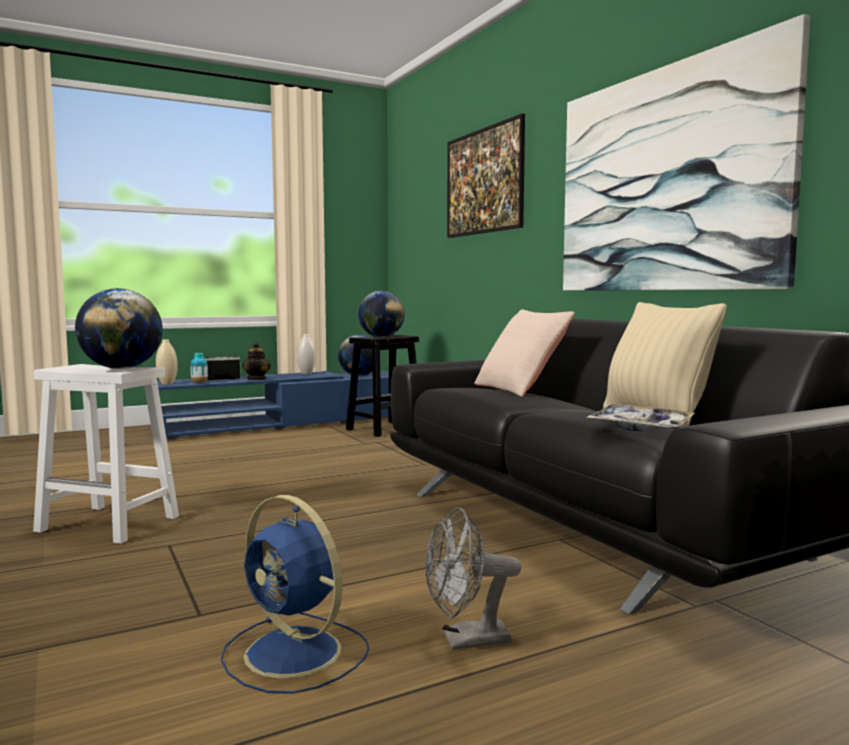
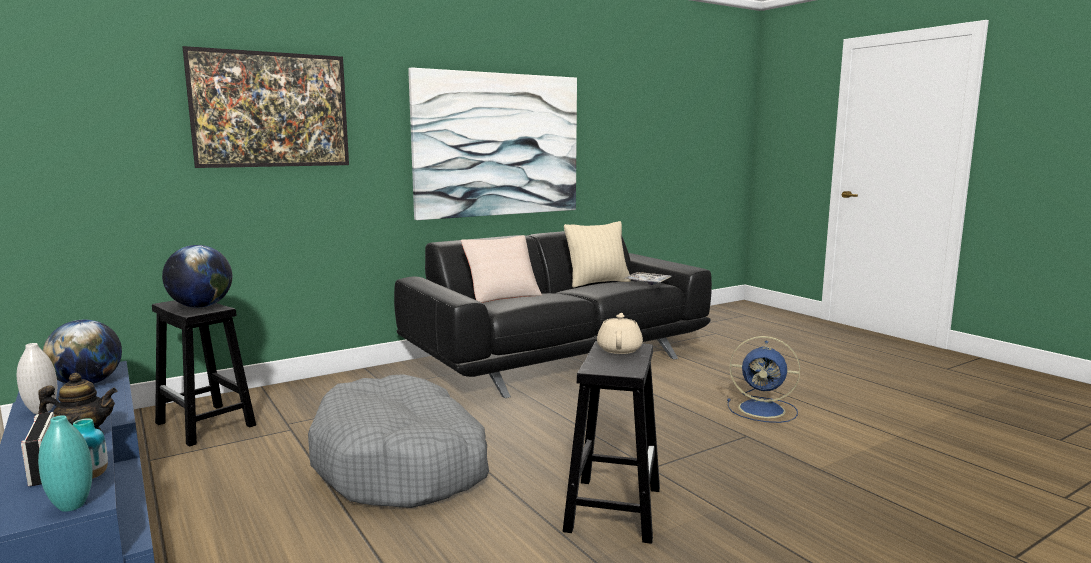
camera: 95 degrees left, 5 degrees up
white stool [33,364,179,544] -> black stool [563,341,660,544]
globe [75,288,163,369] -> beige teapot [597,313,643,354]
beige vase [156,339,178,385] -> turquoise vase [38,415,93,512]
blue fan [221,495,369,694] -> blue fan turned 75 degrees clockwise [727,336,800,423]
grey fan [425,507,521,650] -> none
none -> grey dog bed [308,374,489,508]

